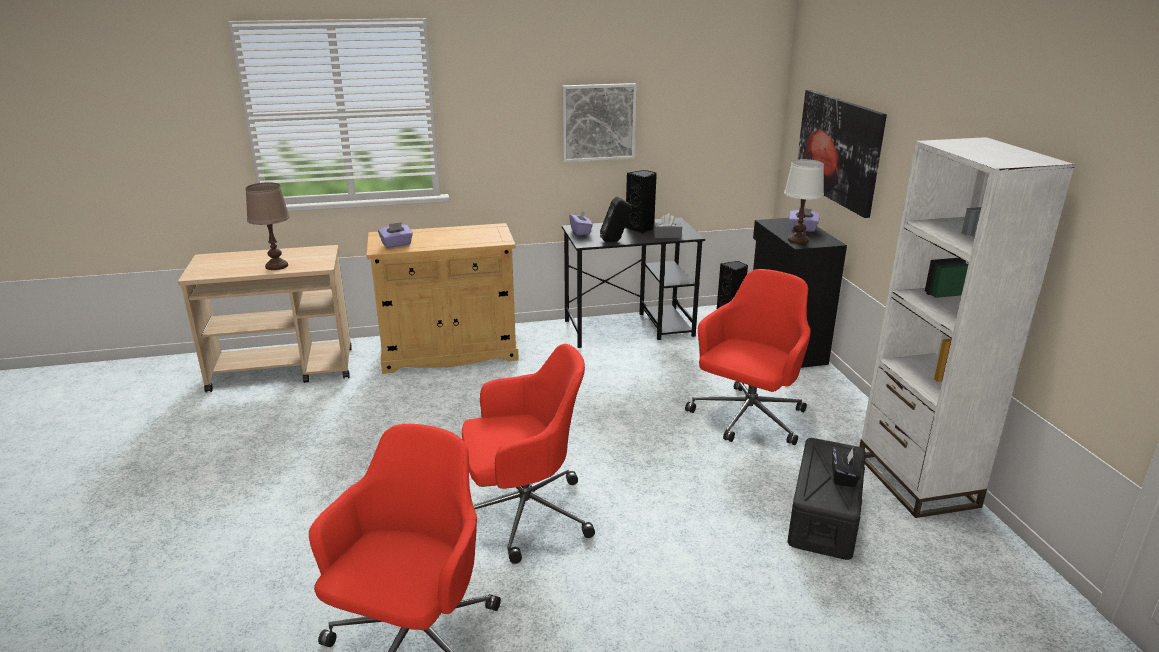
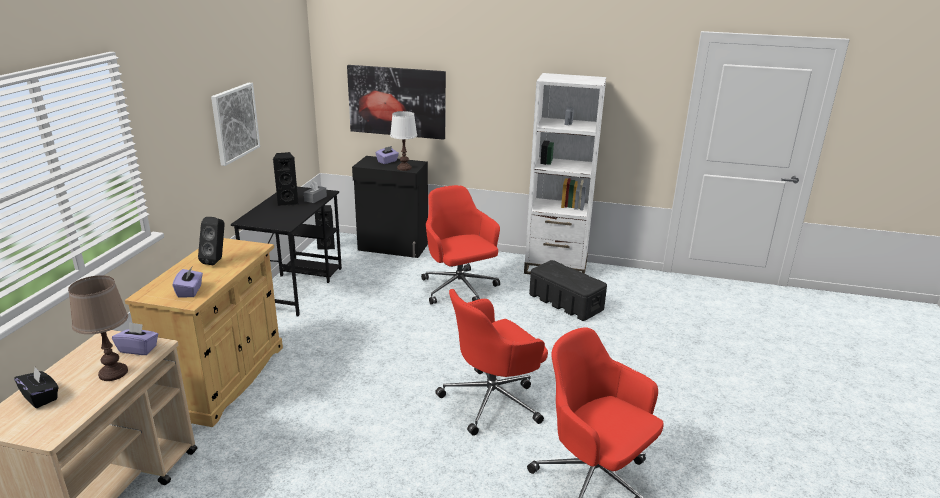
camera: 65 degrees left, 0 degrees up
red office chair [462,344,595,564] -> red office chair turned 135 degrees counterclockwise [436,289,548,436]
purple tissue box [569,210,593,235] -> purple tissue box moved to [112,322,158,355]
black speaker [600,197,632,242] -> black speaker moved to [198,217,225,265]
black tissue box [832,447,861,487] -> black tissue box moved to [14,368,59,408]

